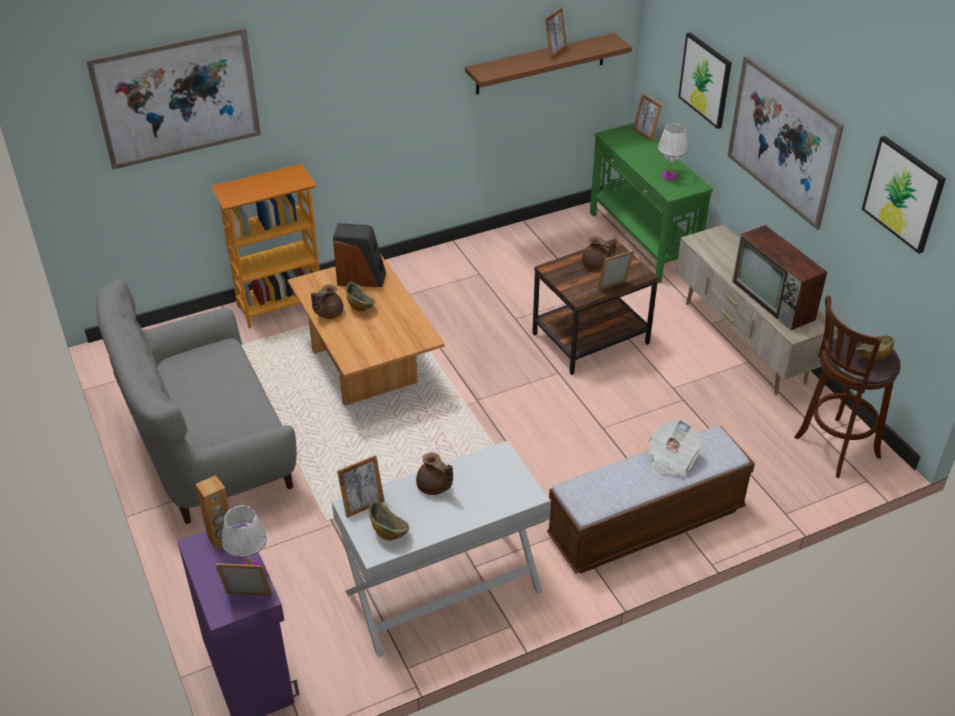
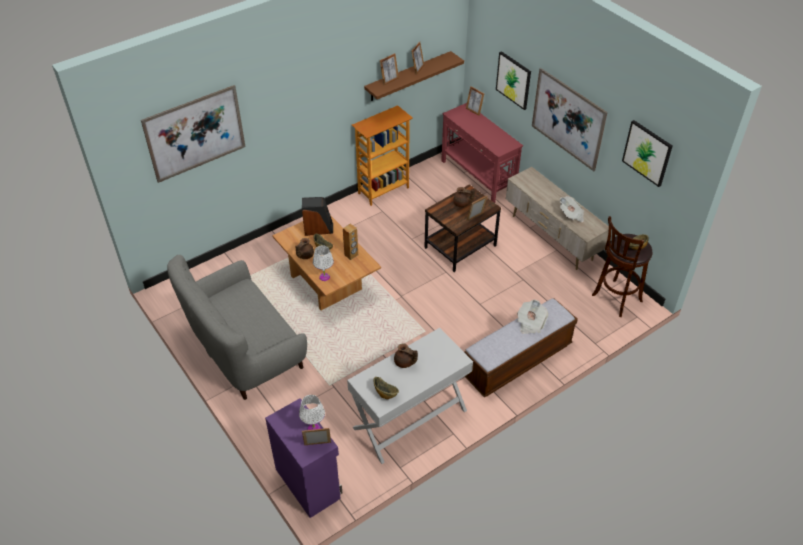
camera: 10 degrees left, 5 degrees up
brown speaker [195,475,230,550] -> brown speaker moved to [343,224,358,260]
bookcase [210,164,320,328] -> bookcase moved to [352,105,413,206]
picture frame [337,455,385,518] -> picture frame moved to [380,53,399,85]
green console table [590,123,713,283] -> red console table [441,103,523,203]
white table lamp [658,123,688,180] -> white table lamp moved to [313,245,334,281]
television [732,225,827,330] -> newspaper [560,196,584,223]

